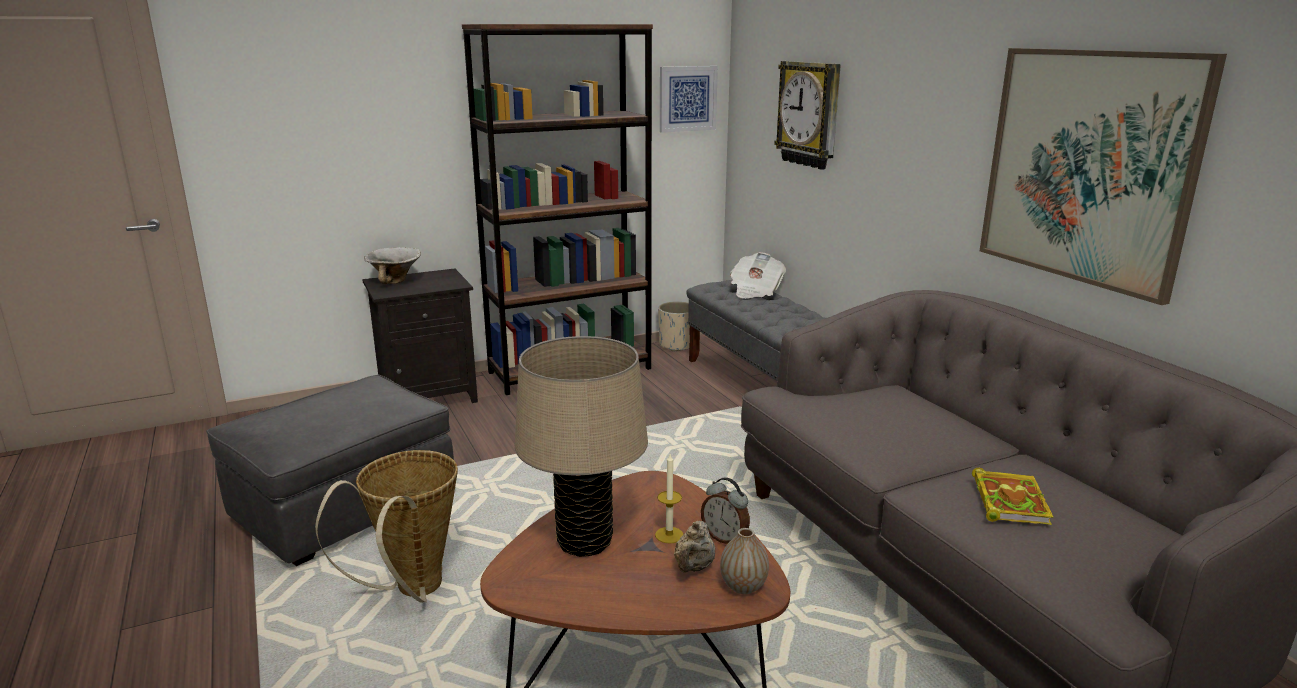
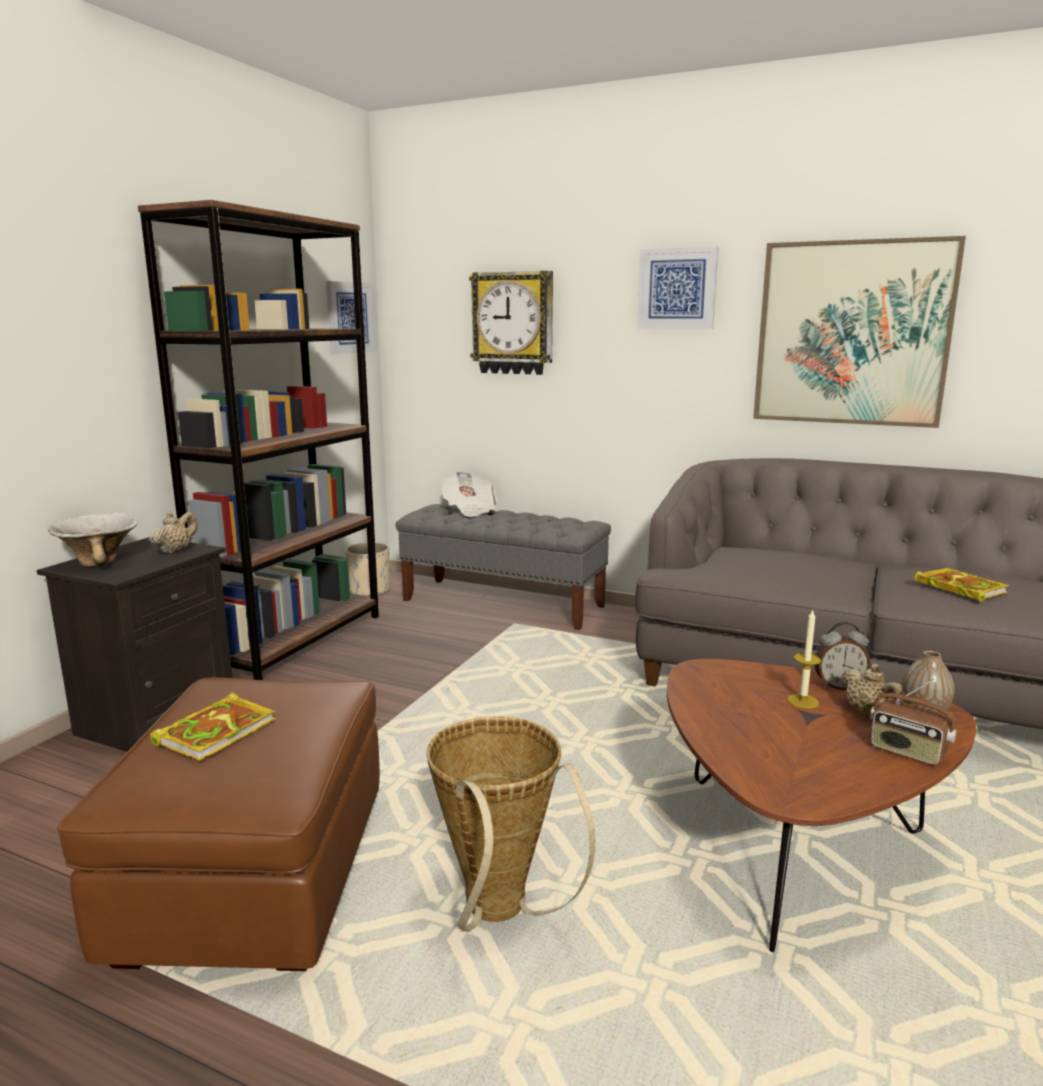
camera: 40 degrees left, 5 degrees down
grey ottoman [206,375,454,566] -> brown ottoman [57,678,380,971]
beige table lamp [515,336,648,557] -> none
none -> beige teapot [149,511,197,554]
none -> book [150,692,276,761]
none -> picture [637,247,718,329]
none -> radio [870,678,956,765]

